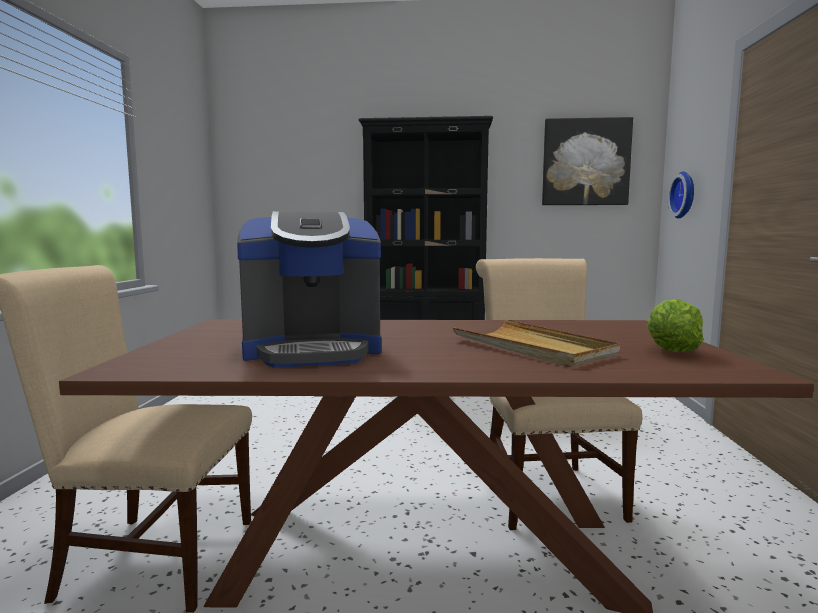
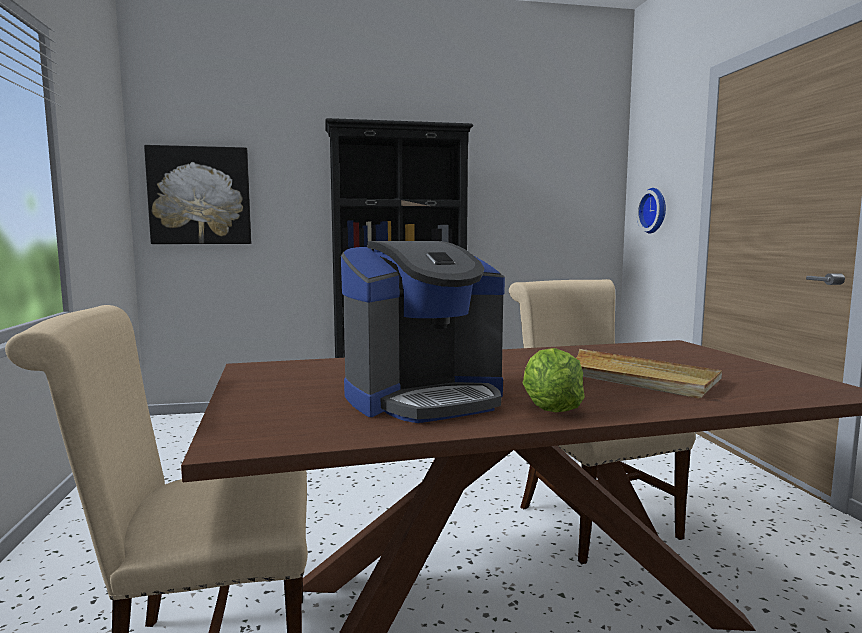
camera: 15 degrees left, 0 degrees up
picture [542,117,633,205] -> picture moved to [144,145,251,244]
lettuce [647,299,703,352] -> lettuce moved to [523,348,585,412]

